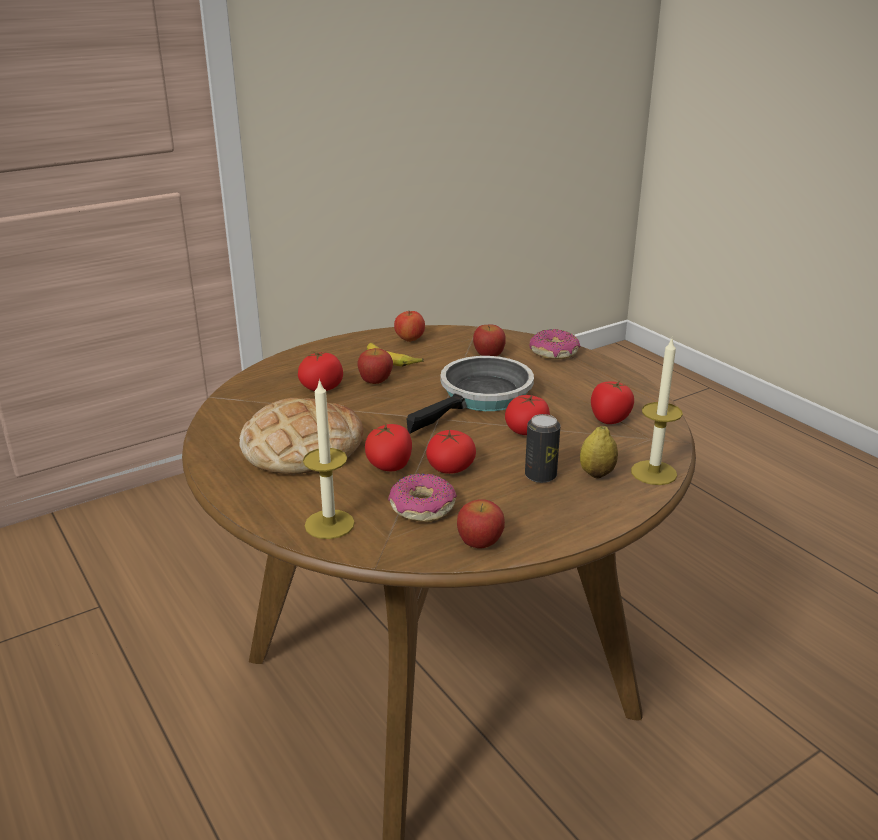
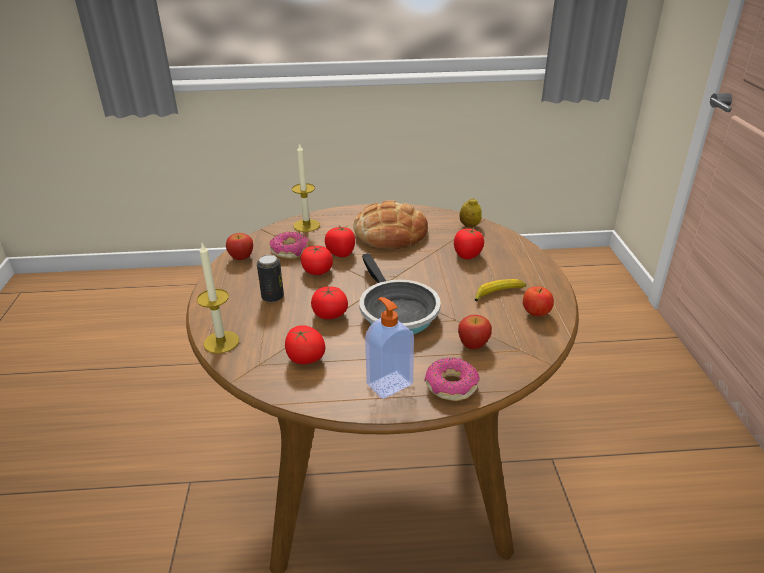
camera: 120 degrees right, 5 degrees up
apple [358,348,393,384] -> none
lemon [580,426,618,479] -> lemon moved to [460,198,482,227]
none -> soap dispenser [365,297,414,399]

